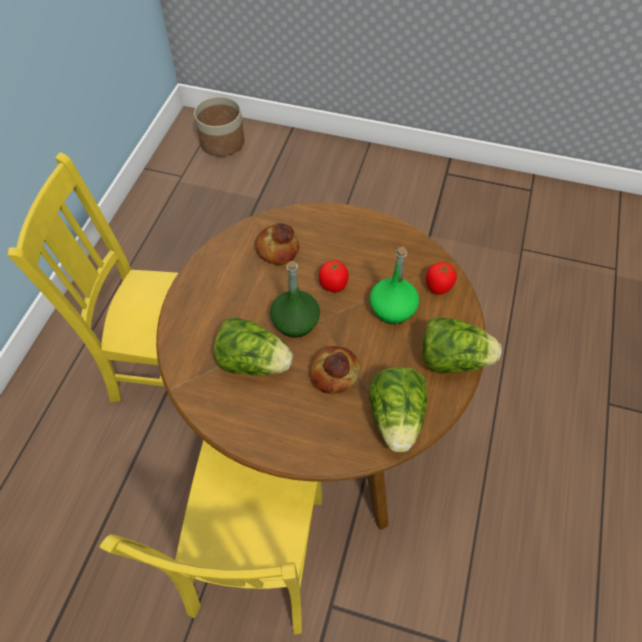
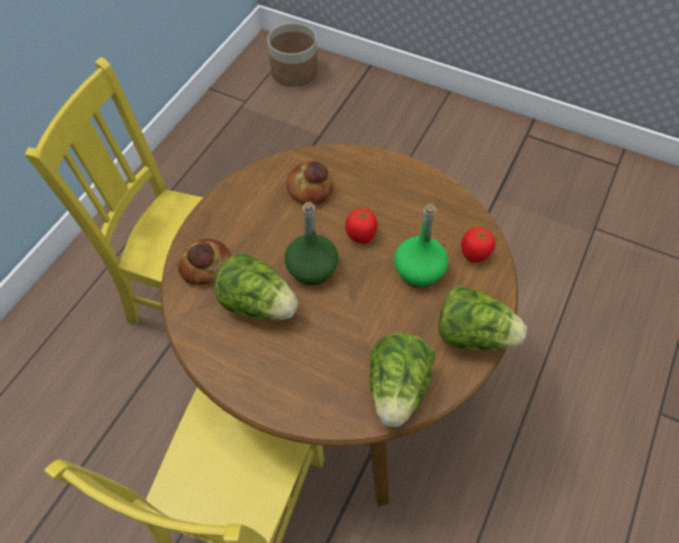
camera: 10 degrees right, 0 degrees up
bread [310,346,360,394] -> bread moved to [178,238,232,285]

